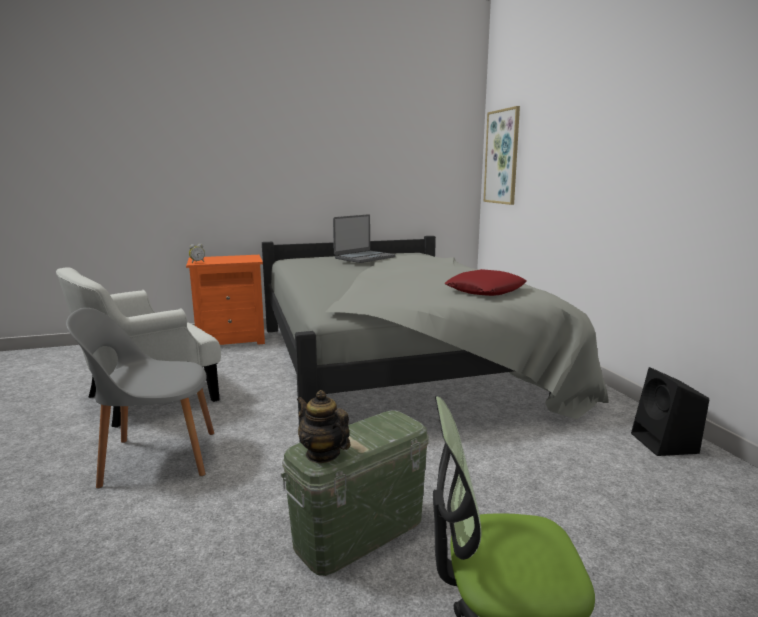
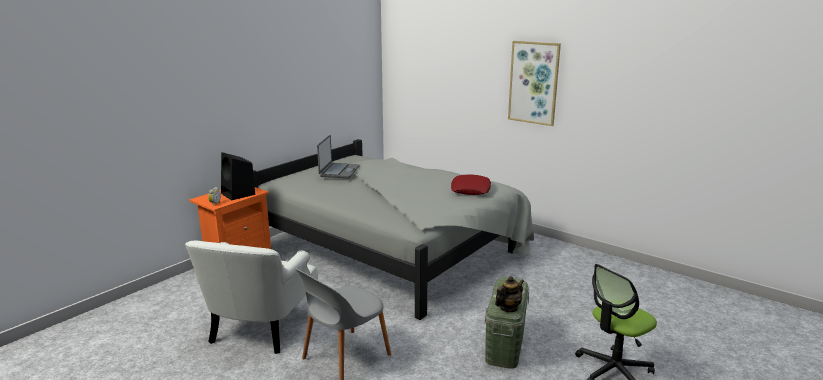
camera: 35 degrees left, 5 degrees up
teapot [297,390,350,463] -> teapot turned 135 degrees clockwise [495,276,524,312]
picture [484,106,520,205] -> picture moved to [508,41,561,126]
black speaker [631,367,709,456] -> black speaker moved to [221,152,256,200]

